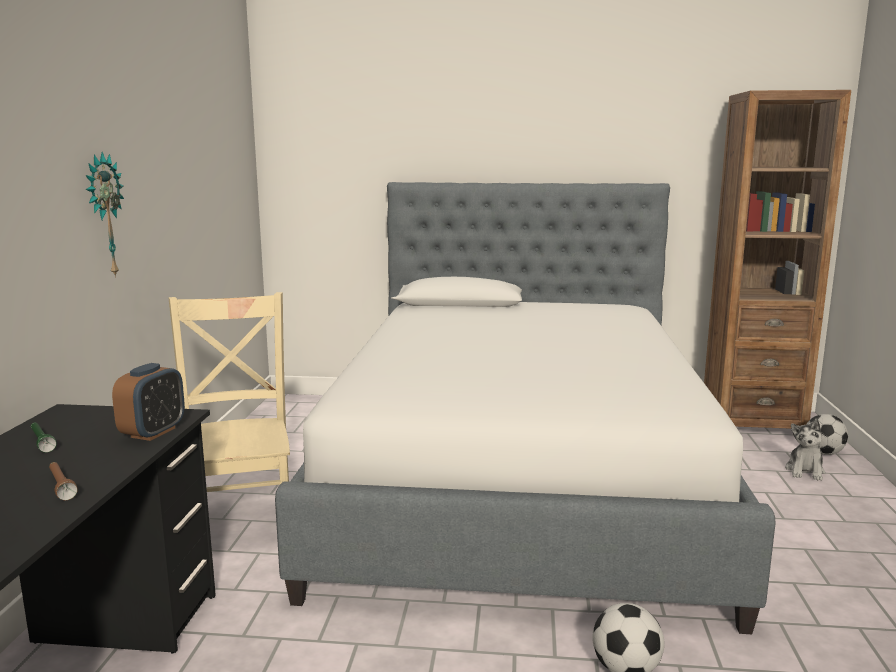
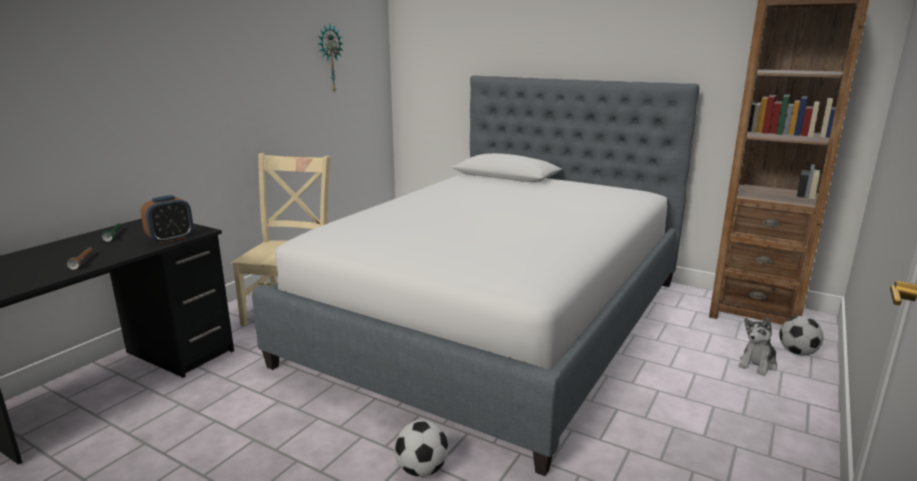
camera: 25 degrees right, 5 degrees up
wall clock [86,152,124,278] -> wall clock moved to [318,24,344,94]

